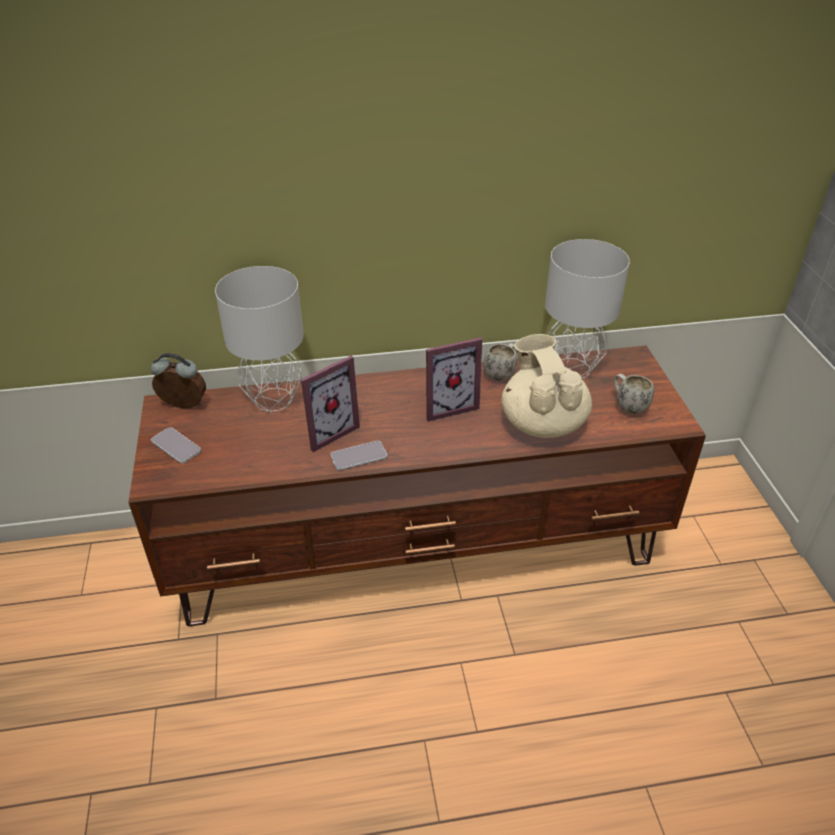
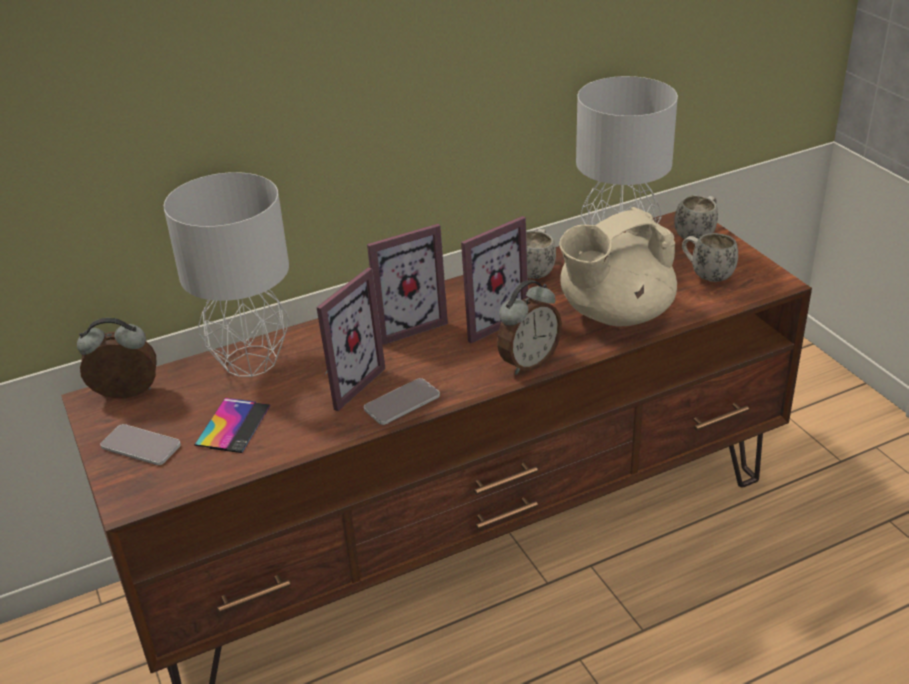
camera: 15 degrees left, 5 degrees down
beige teapot [501,334,592,438] -> beige teapot turned 90 degrees counterclockwise [559,207,677,326]
none -> phone [194,398,271,453]
none -> picture frame [367,224,448,345]
none -> alarm clock [497,280,562,375]
none -> white mug [674,195,718,239]

